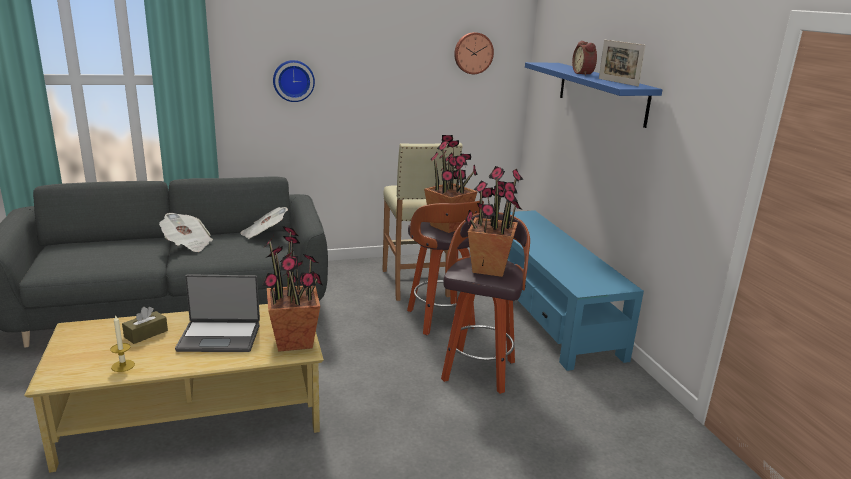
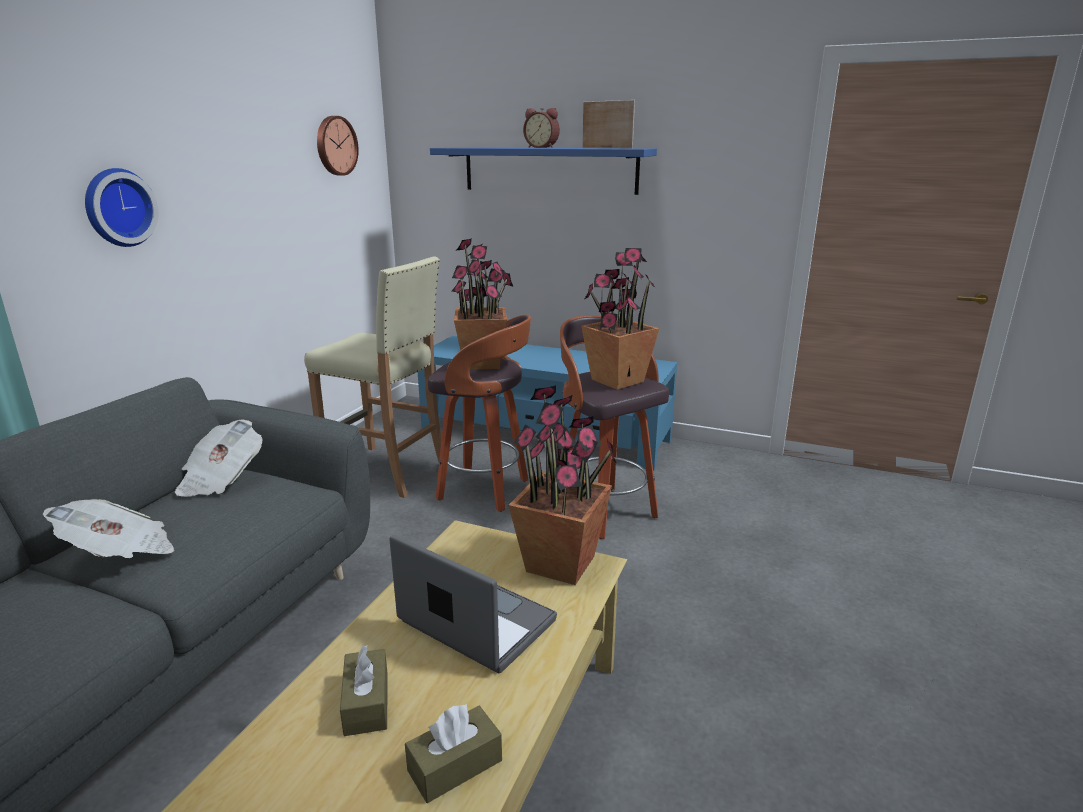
camera: 50 degrees left, 0 degrees up
candle [110,315,135,372] -> brown tissue box [405,704,502,803]
laptop [175,274,260,352] -> laptop turned 90 degrees counterclockwise [389,535,557,674]
picture frame [599,40,646,87] -> picture frame turned 150 degrees counterclockwise [582,100,635,148]

